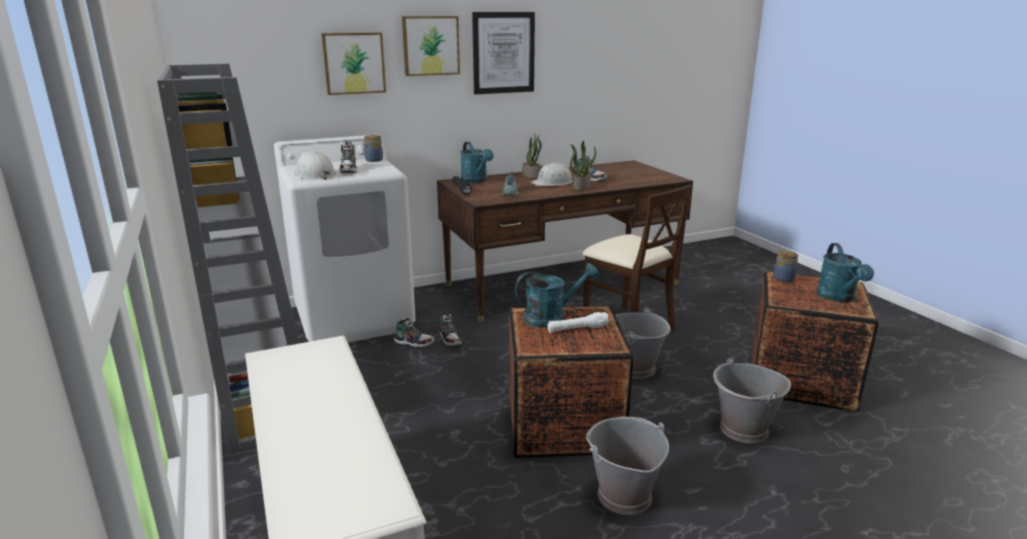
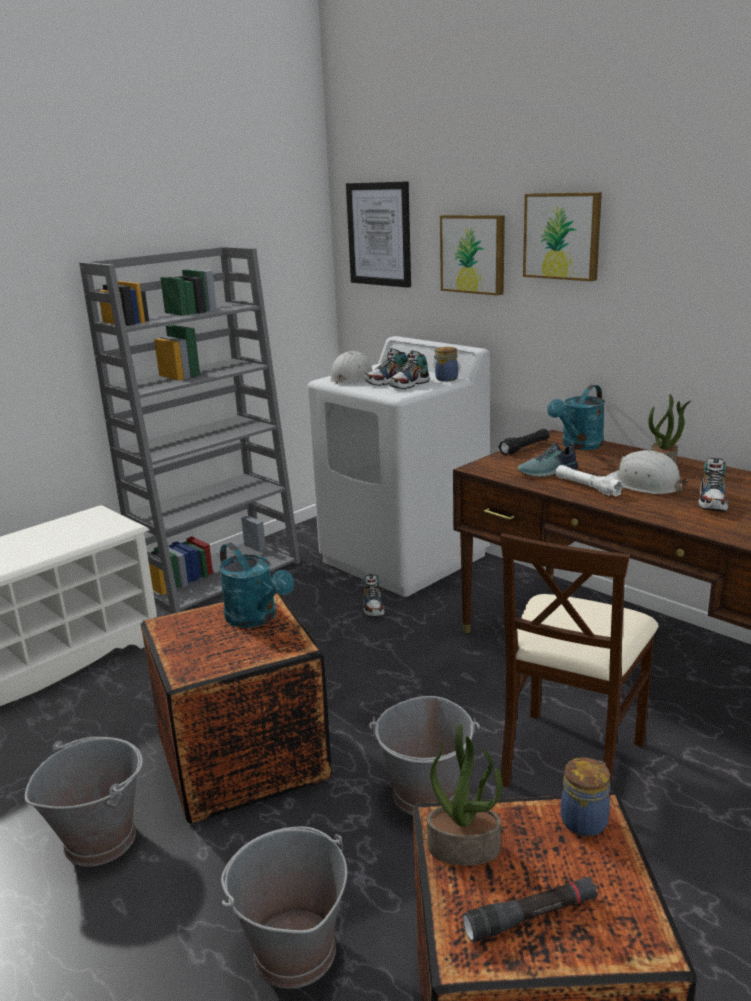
camera: 70 degrees right, 0 degrees up
shoe [439,313,462,346] -> shoe moved to [389,350,429,389]
picture [472,12,535,94] -> picture moved to [346,181,411,288]
white flashlight [548,312,610,333] -> white flashlight moved to [555,465,624,496]
potted plant [570,141,596,190] -> potted plant moved to [427,723,503,866]
turquoise watering can [817,243,874,303] -> black flashlight [463,877,598,942]

